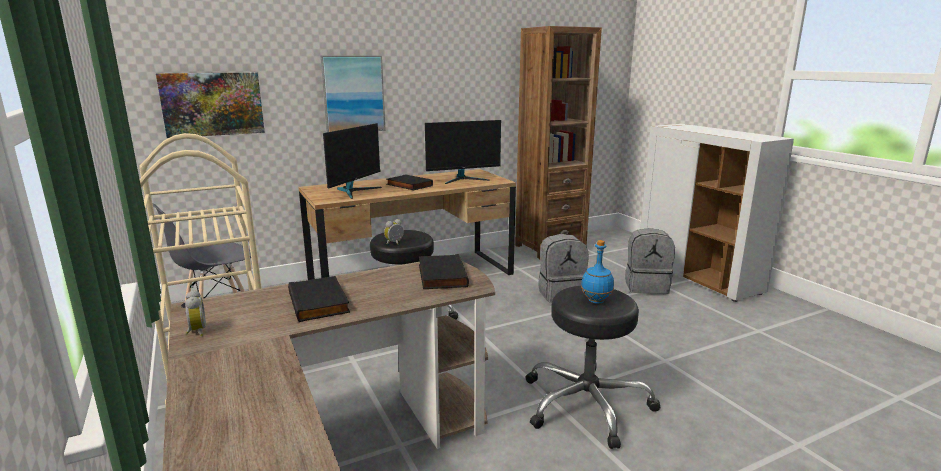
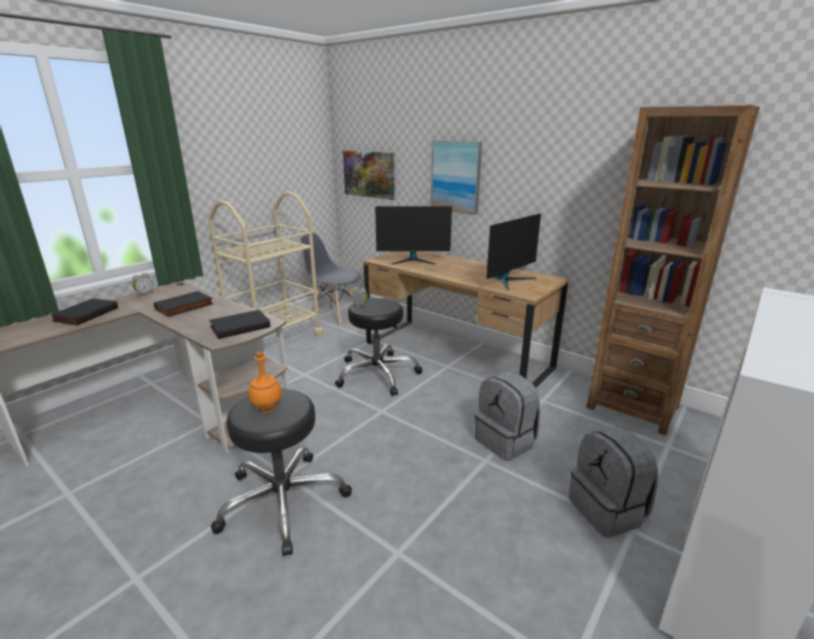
camera: 65 degrees right, 5 degrees up
black book [386,174,433,190] -> black book moved to [50,298,118,325]
monitor [425,120,501,184] -> monitor turned 90 degrees counterclockwise [486,213,541,290]
blue bottle [581,240,614,304] -> orange bottle [248,352,282,413]

